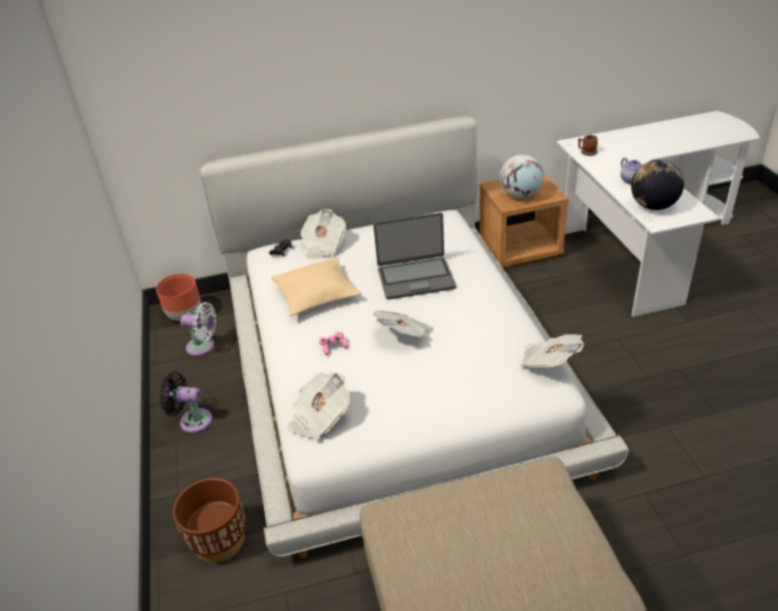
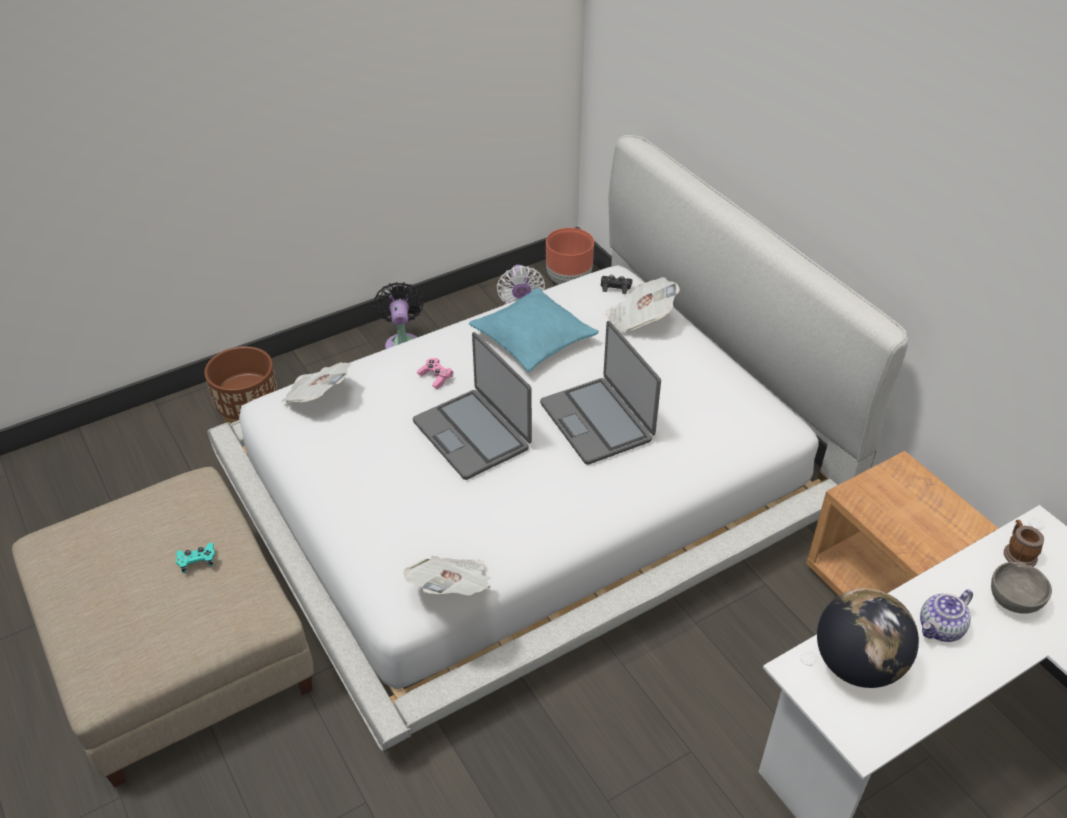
camera: 70 degrees right, 5 degrees up
beige pillow [271,257,361,316] -> turquoise pillow [469,288,599,372]
newspaper [373,310,433,337] -> laptop [413,332,532,480]
globe [500,154,544,198] -> none
none -> turquoise game controller [176,543,215,573]
none -> grey bowl [991,562,1052,614]

